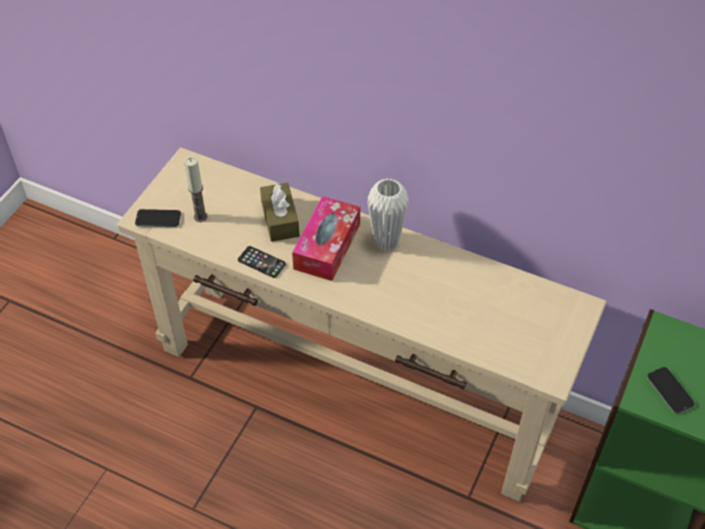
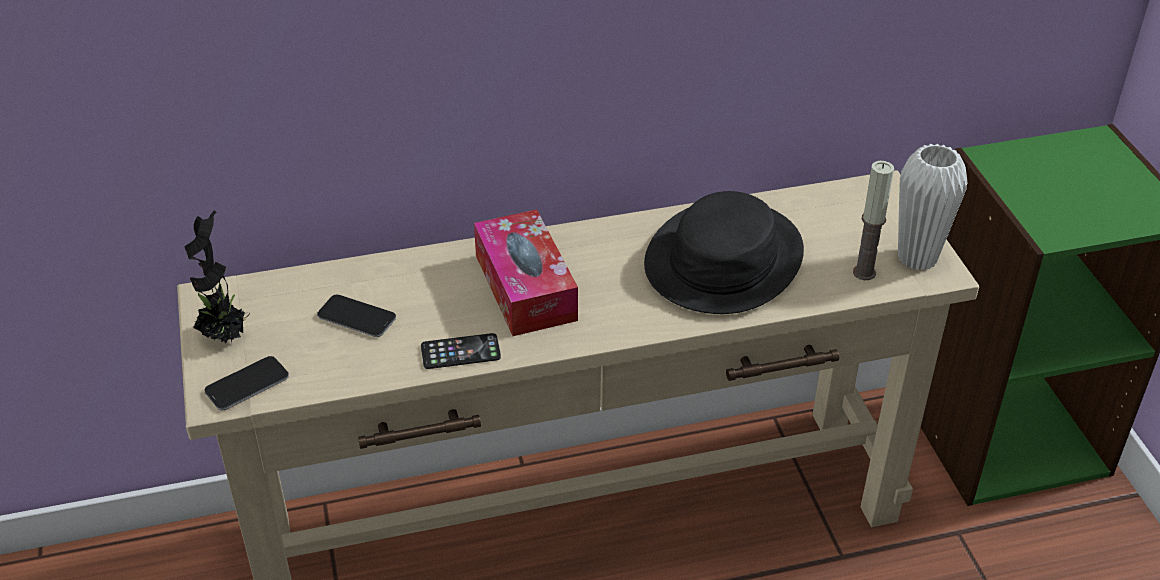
camera: 40 degrees left, 10 degrees down
candle [184,156,208,222] -> candle moved to [853,161,894,280]
brown tissue box [260,183,299,242] -> none
white vase [367,178,409,251] -> white vase moved to [898,144,967,271]
phone [647,367,695,414] -> phone moved to [317,295,396,337]
none -> potted plant [185,210,250,343]
none -> black hat [644,191,804,314]

